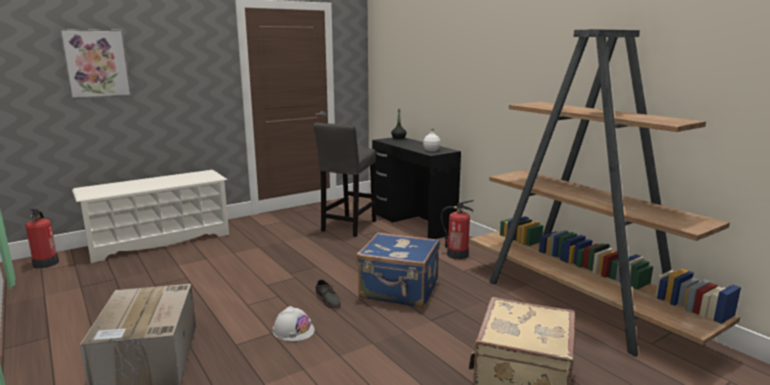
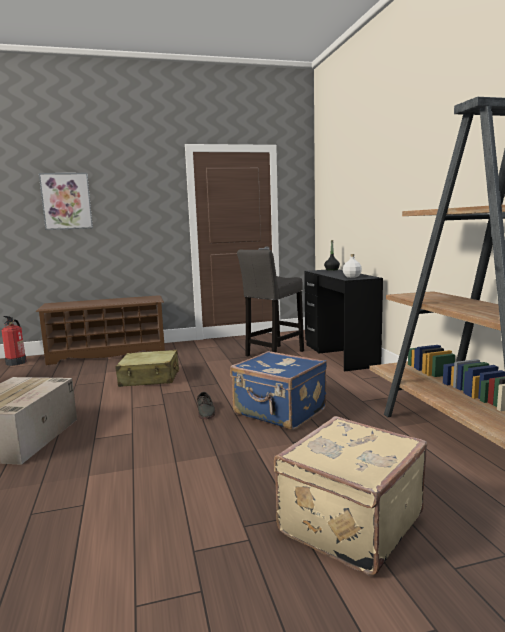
camera: 20 degrees right, 5 degrees down
white shoe rack [72,170,229,263] -> brown shoe rack [36,295,165,365]
white hard hat [273,306,315,341] -> none
fire extinguisher [441,200,474,259] -> none
none -> beige suitcase [115,350,179,387]

